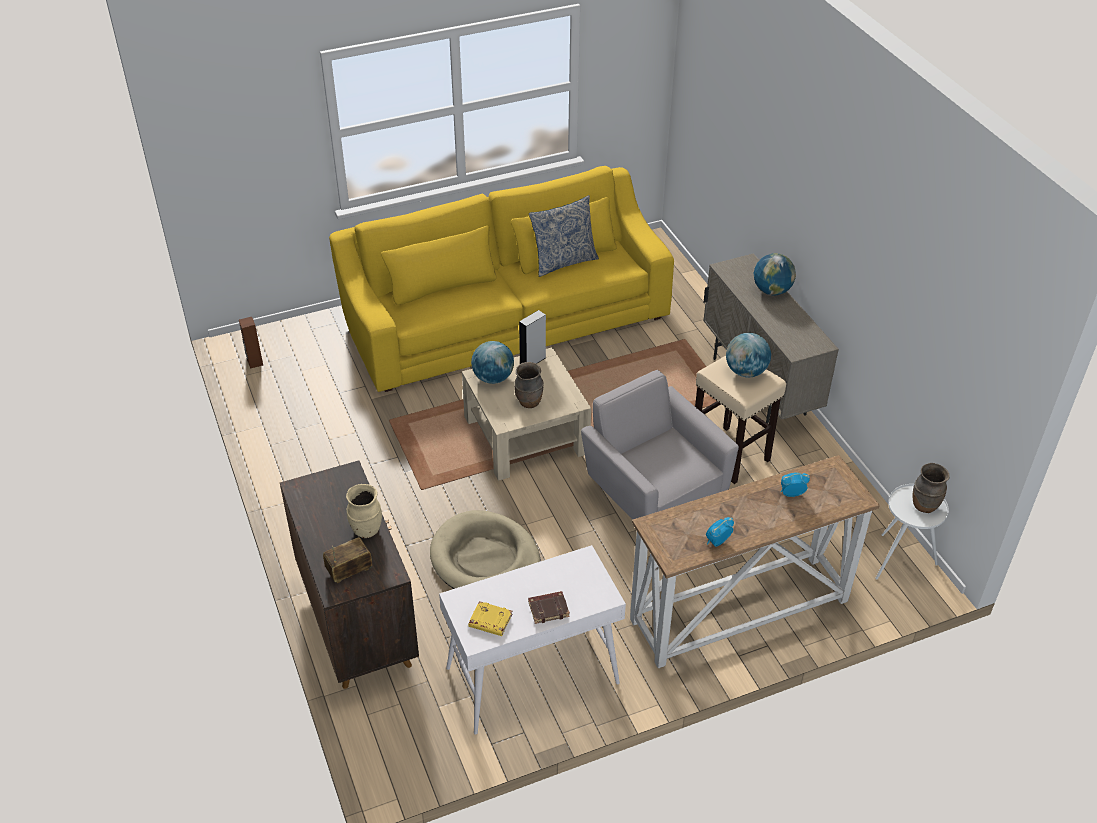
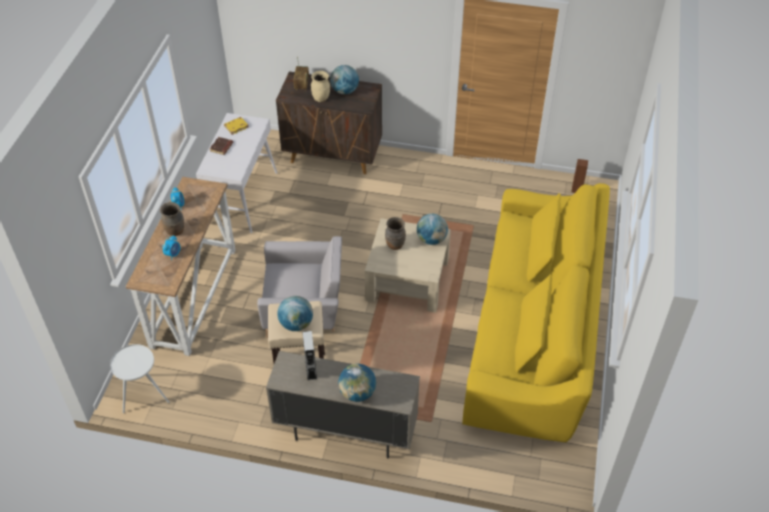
camera: 125 degrees right, 5 degrees up
beige dog bed [430,510,540,589] -> none
grey speaker [519,310,546,364] -> grey speaker moved to [302,331,317,380]
pillow [529,195,599,277] -> none
brown vase [913,463,950,513] -> brown vase moved to [160,202,184,236]
none -> globe [330,65,359,94]

